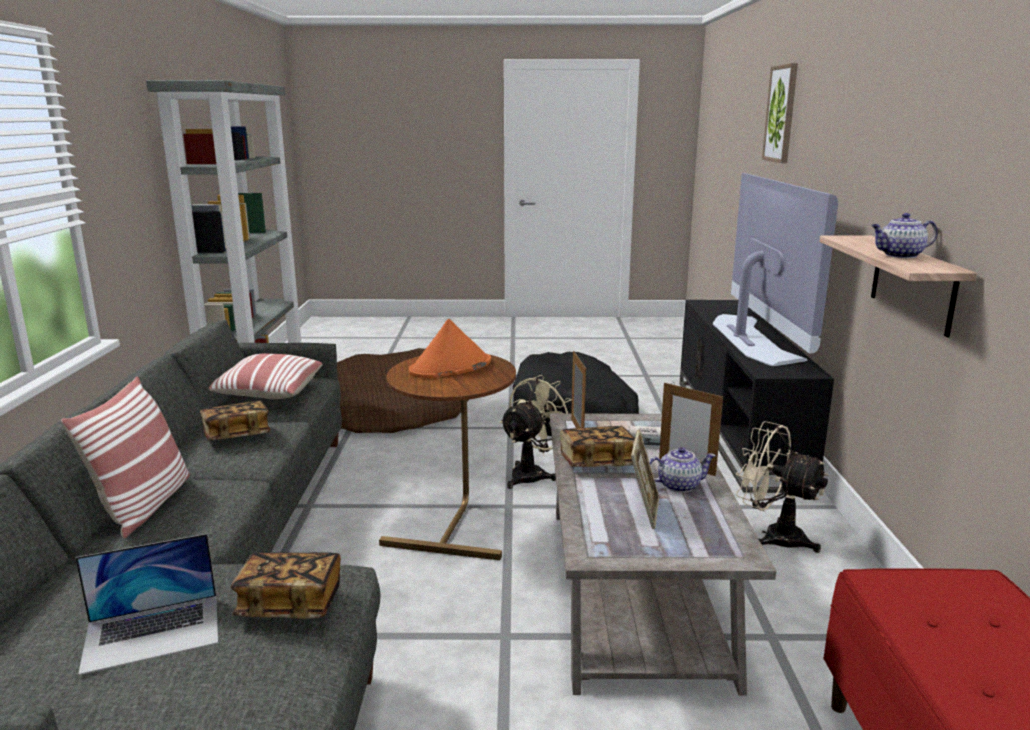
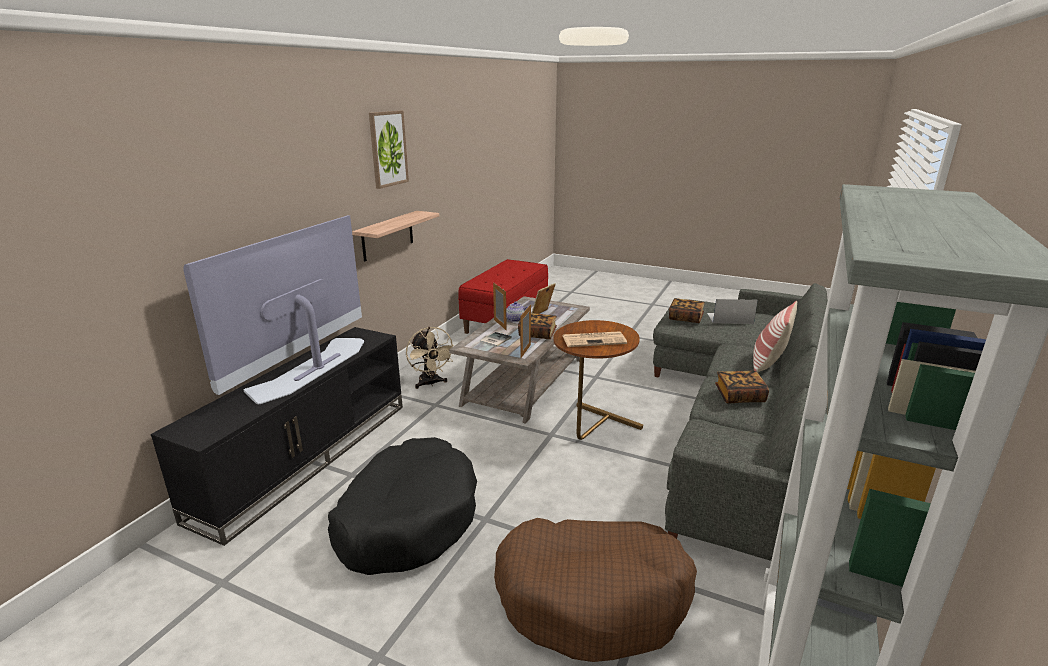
camera: 155 degrees left, 5 degrees up
pillow [209,353,323,399] -> none
orange hat [409,319,491,378] -> newspaper [563,331,627,347]
beige fan [500,375,572,489] -> none
picture [762,63,798,163] -> picture moved to [369,111,409,189]
teapot [871,213,938,258] -> none

